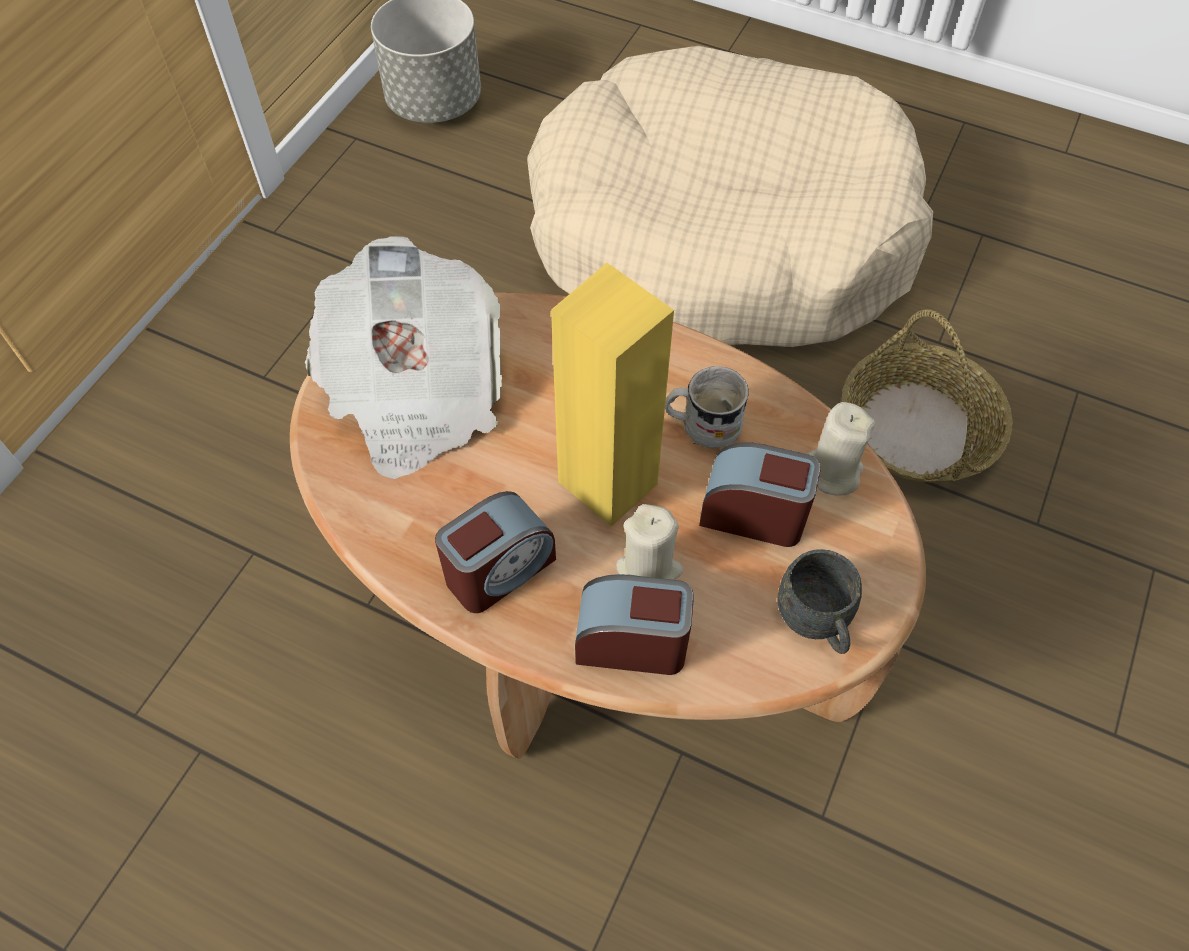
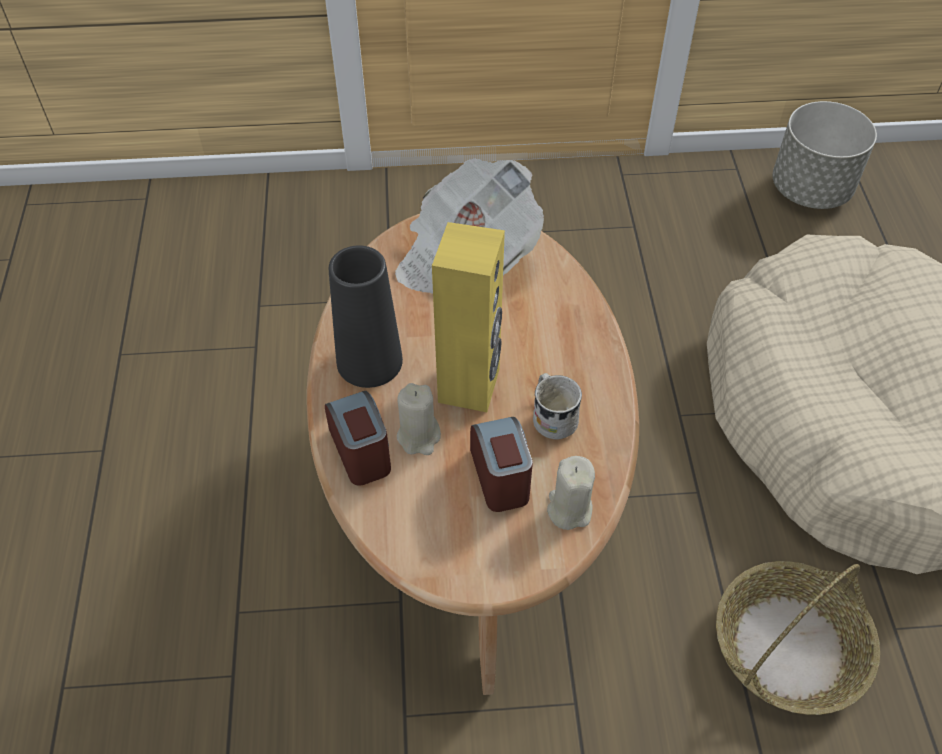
camera: 60 degrees right, 5 degrees down
alarm clock [435,491,556,613] -> black vase [329,245,403,388]
grey mug [777,549,862,654] -> none

